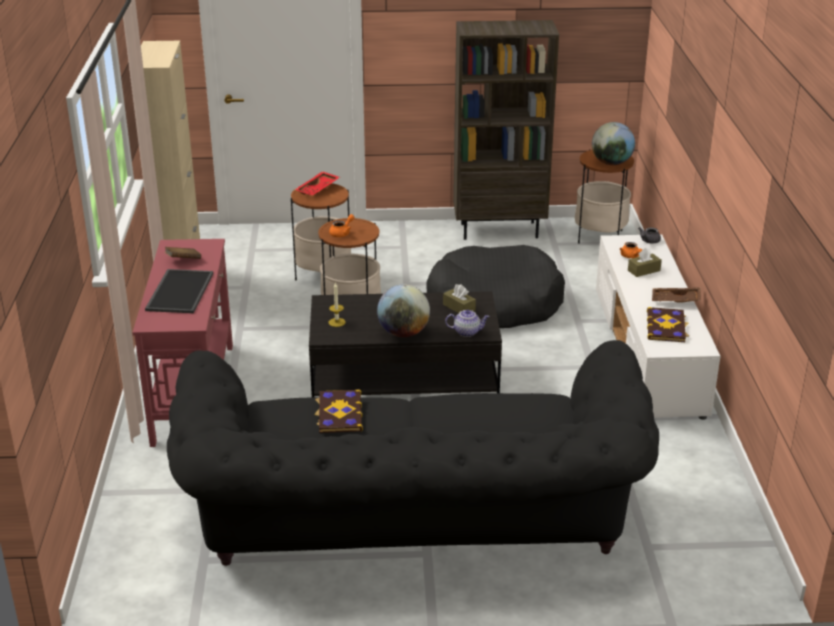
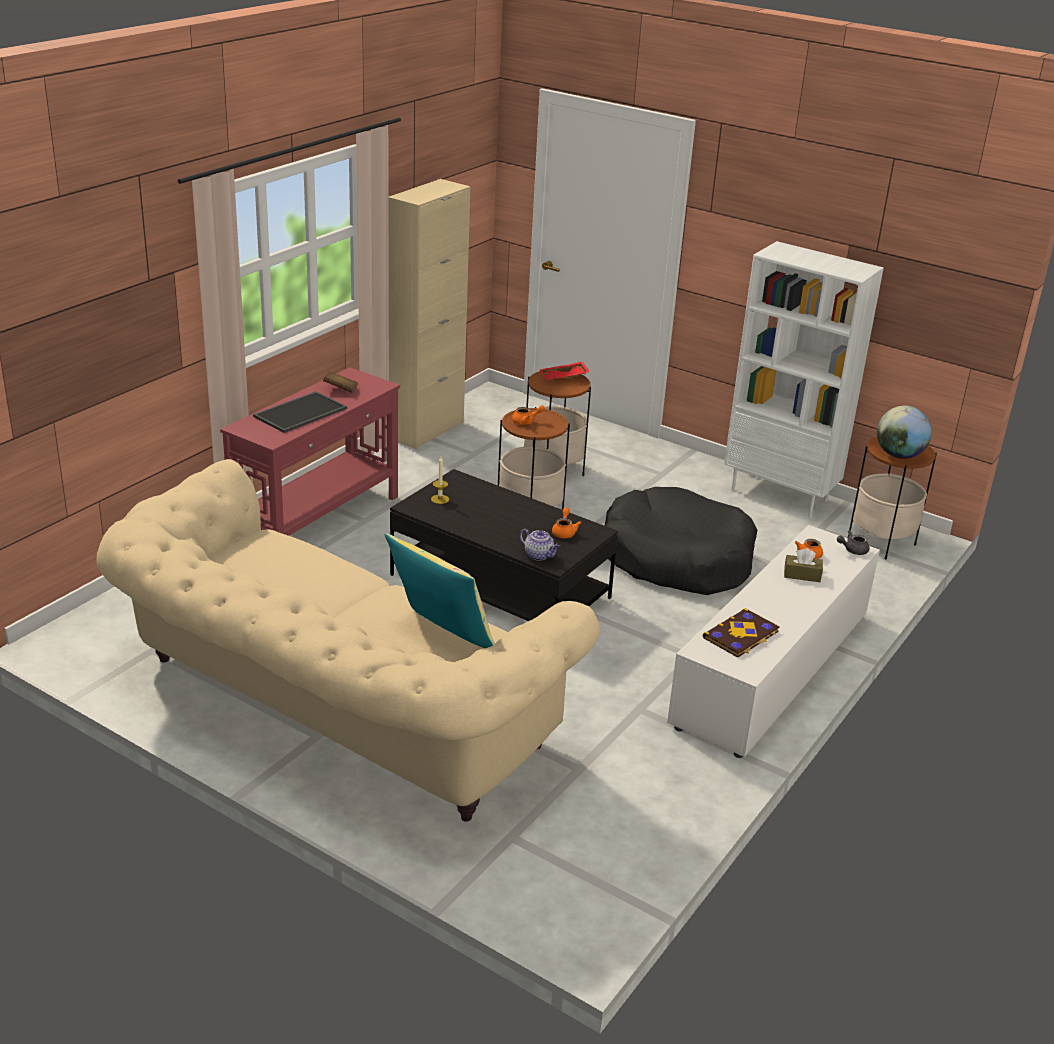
camera: 35 degrees right, 0 degrees up
black sofa [167,340,659,566] -> beige sofa [97,459,600,822]
book [314,389,363,433] -> none
globe [377,284,430,337] -> none
brown tissue box [443,284,476,313] -> orange teapot [552,507,581,538]
brown bookcase [453,20,559,240] -> white bookcase [724,241,884,517]
brown tray [652,287,701,303] -> none
none -> yellow pillow [385,533,495,648]

